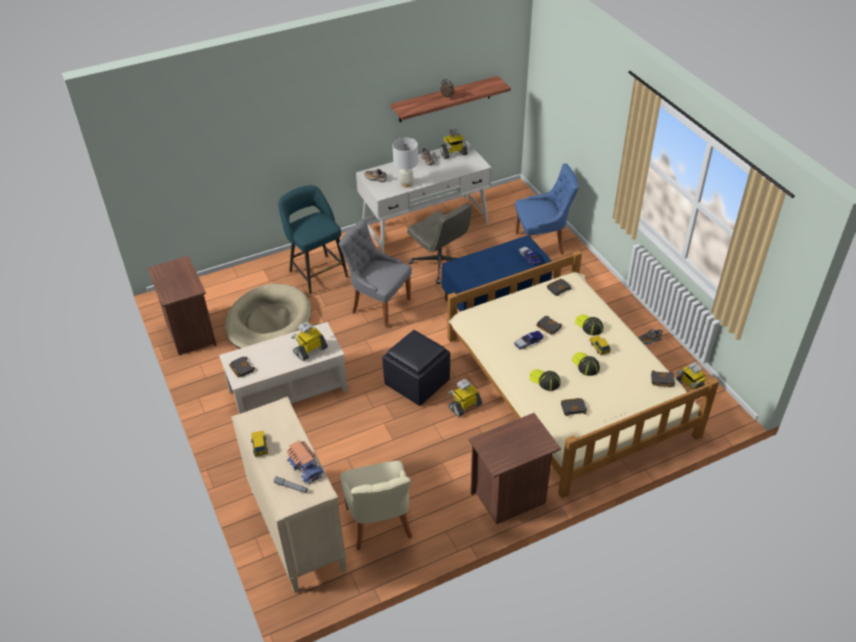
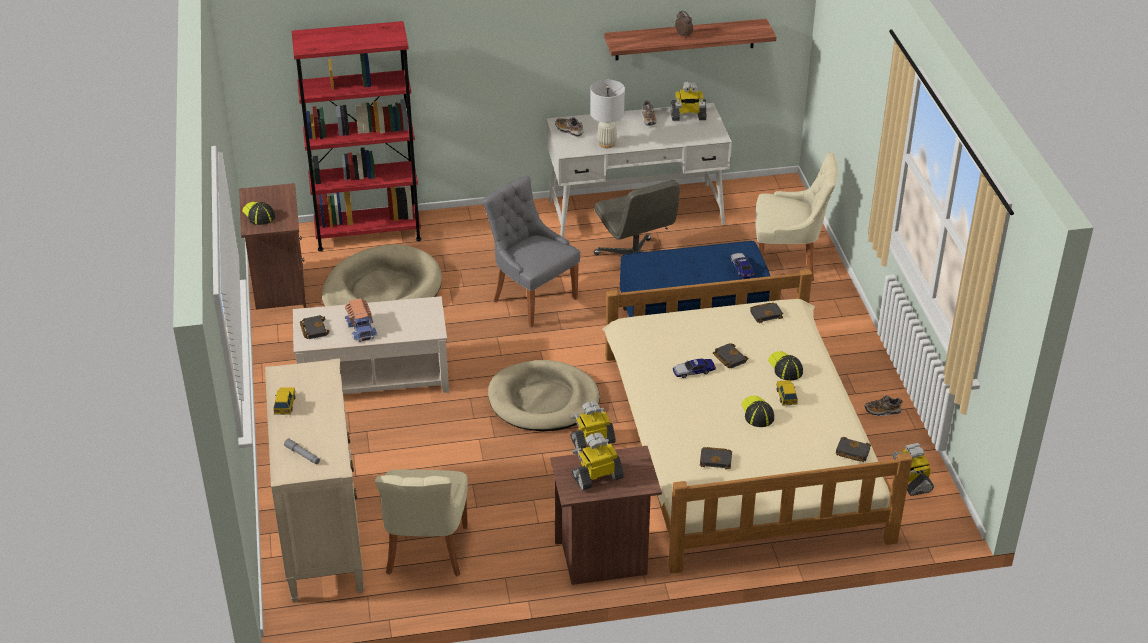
camera: 15 degrees right, 5 degrees down
turquoise stool [278,185,348,294] -> none
toy truck [287,440,324,484] -> toy truck moved to [345,298,378,342]
toy robot [291,322,328,361] -> toy robot moved to [572,433,624,490]
black ottoman [382,330,450,406] -> beige dog bed [488,360,600,431]
blue chair [515,163,579,255] -> beige chair [755,152,838,281]
cap [529,369,561,391] -> cap moved to [242,202,275,225]
none -> red bookcase [292,21,421,251]

